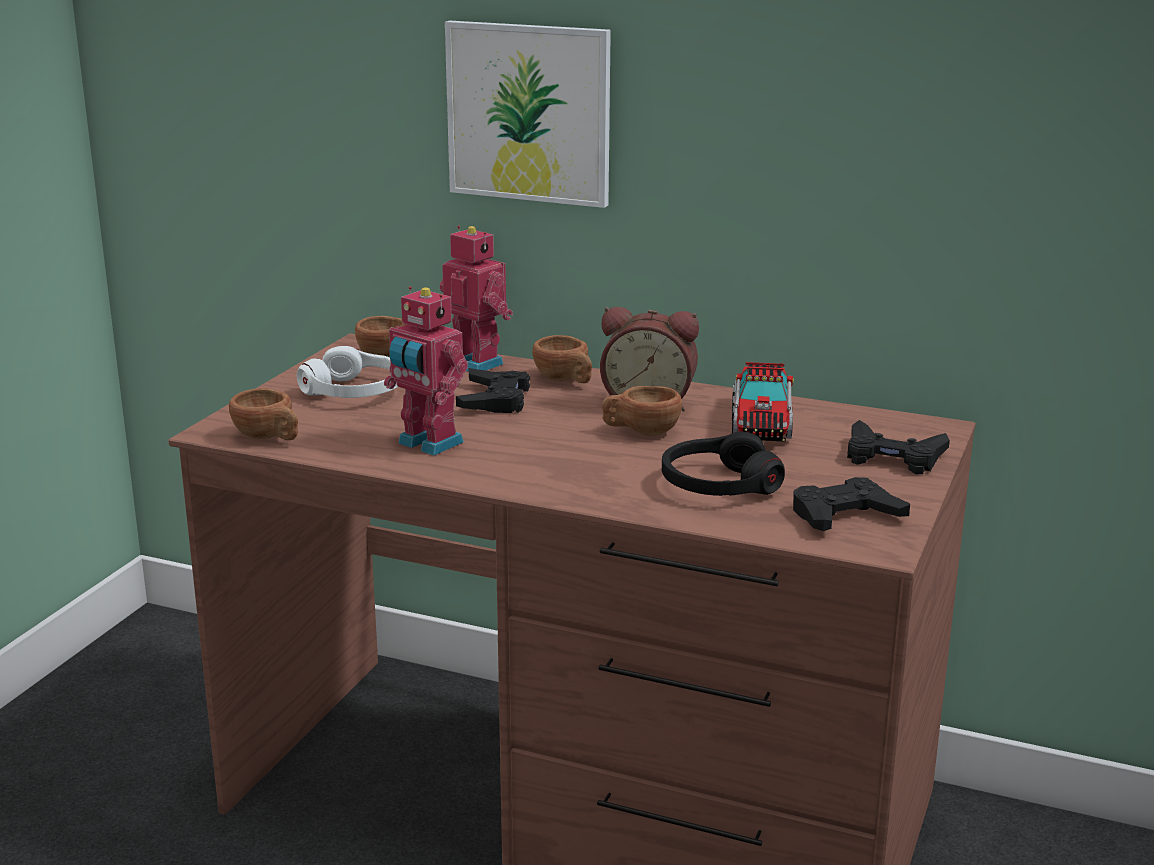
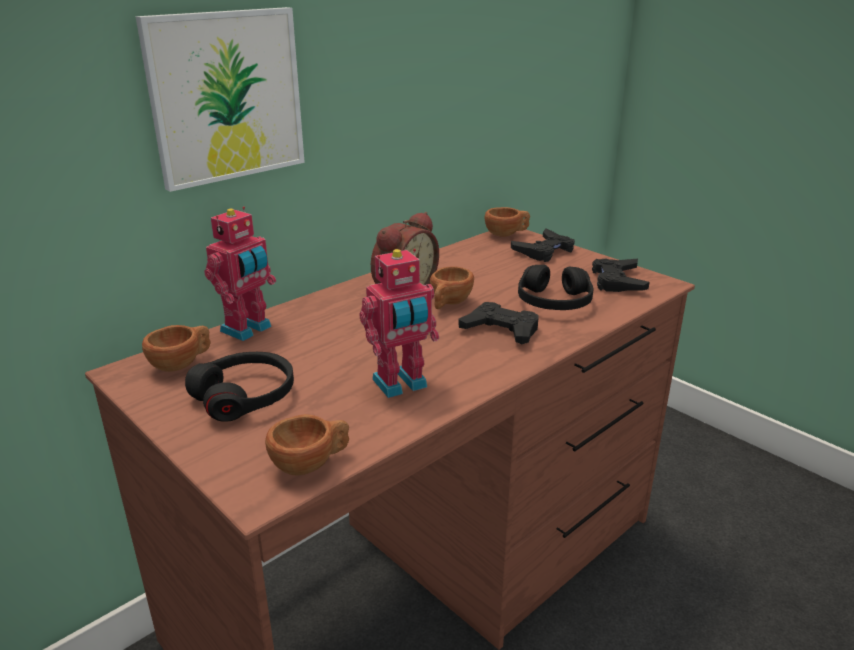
camera: 65 degrees left, 5 degrees up
white headphones [297,346,398,398] -> black headphones [185,352,294,422]
toy robot [440,225,513,372] -> toy robot turned 150 degrees clockwise [204,206,276,341]
black game controller [456,368,530,413] -> black game controller moved to [458,302,538,344]
brown cup [532,335,592,383] -> brown cup moved to [484,207,530,237]
toy truck [732,362,794,442] -> none

